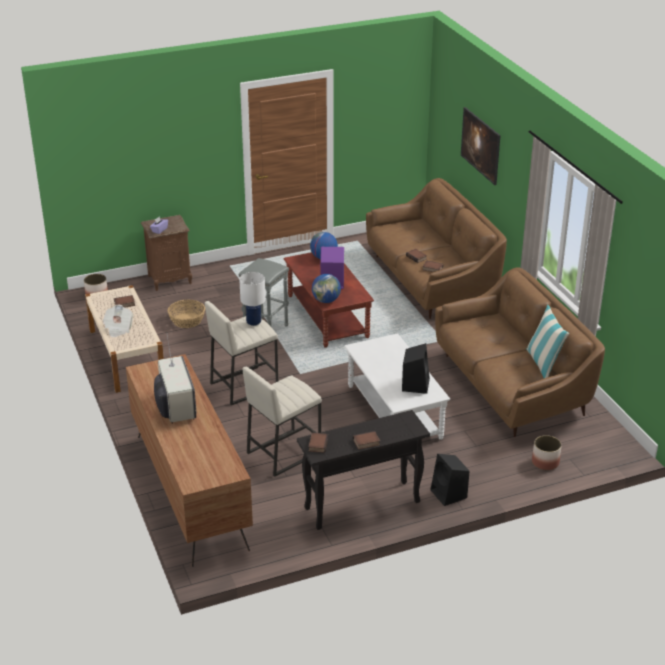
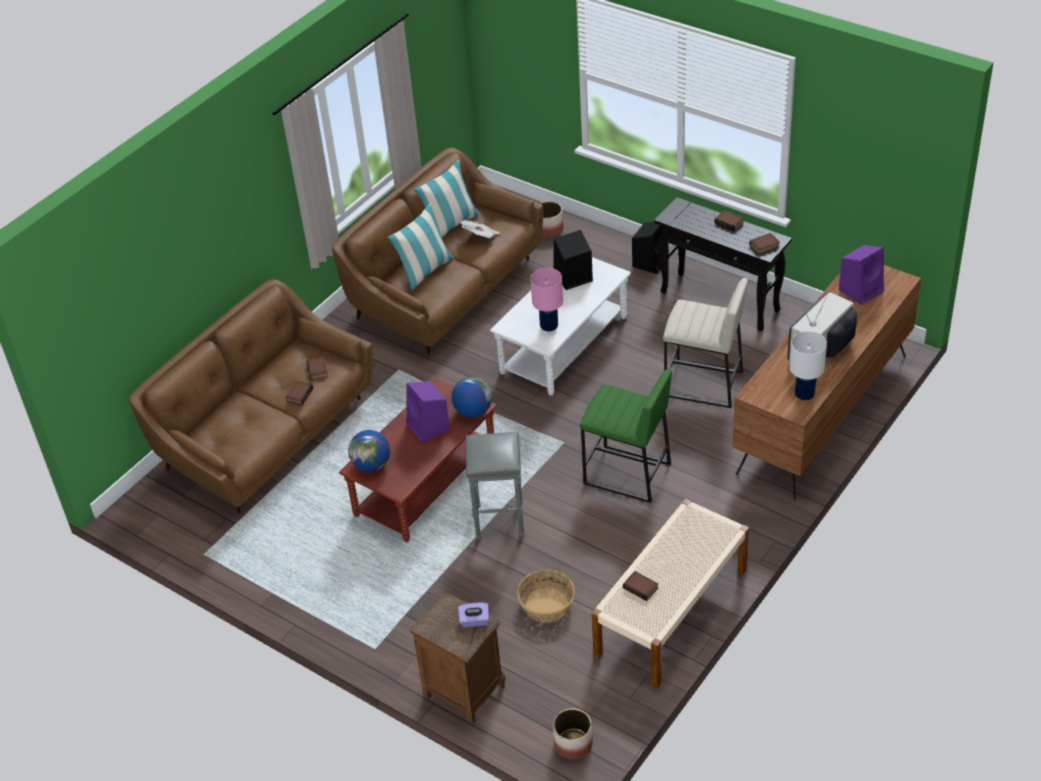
camera: 120 degrees left, 10 degrees up
newspaper [103,305,134,337] -> newspaper moved to [460,220,500,238]
beige stool [205,301,278,405] -> green stool [580,369,672,503]
white table lamp [239,272,266,326] -> white table lamp moved to [790,331,827,400]
picture [461,107,501,185] -> none
none -> pillow [388,204,453,290]
none -> pink table lamp [530,268,563,332]
none -> purple speaker [839,245,884,305]

